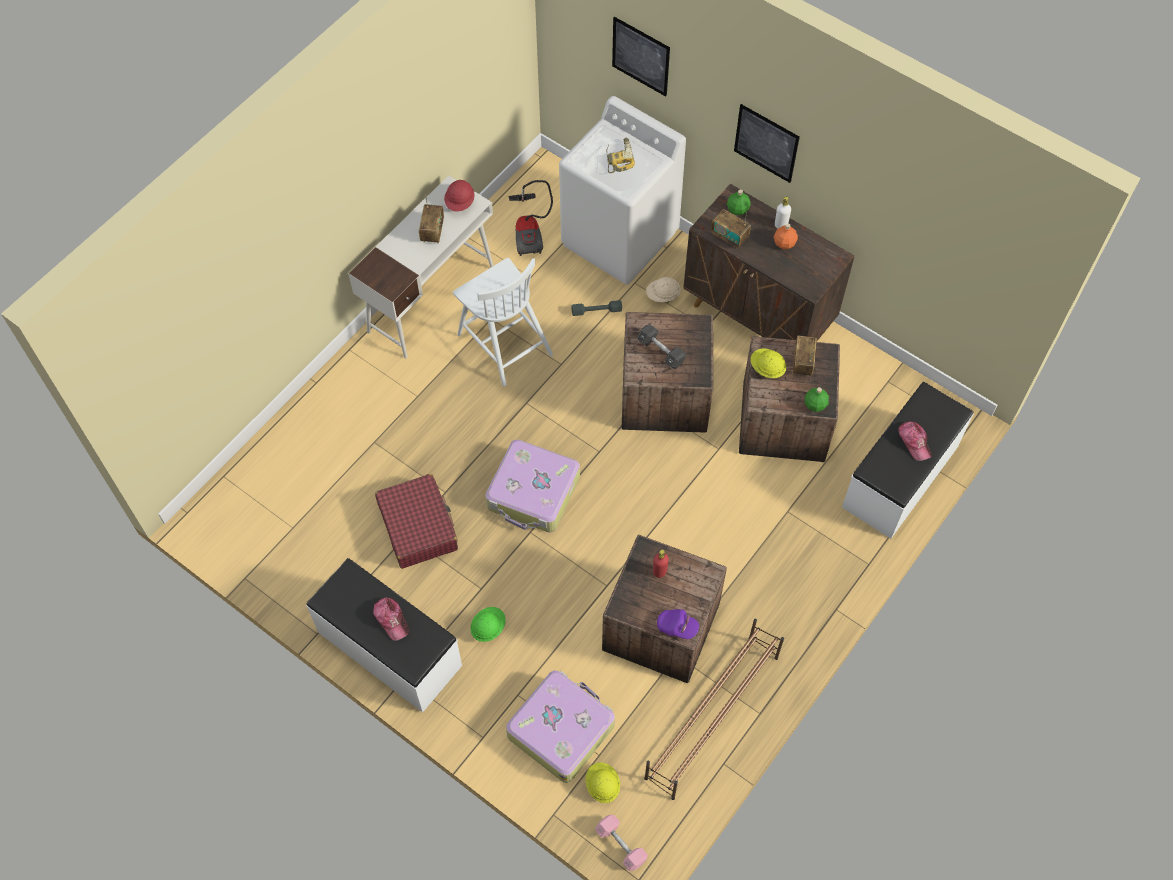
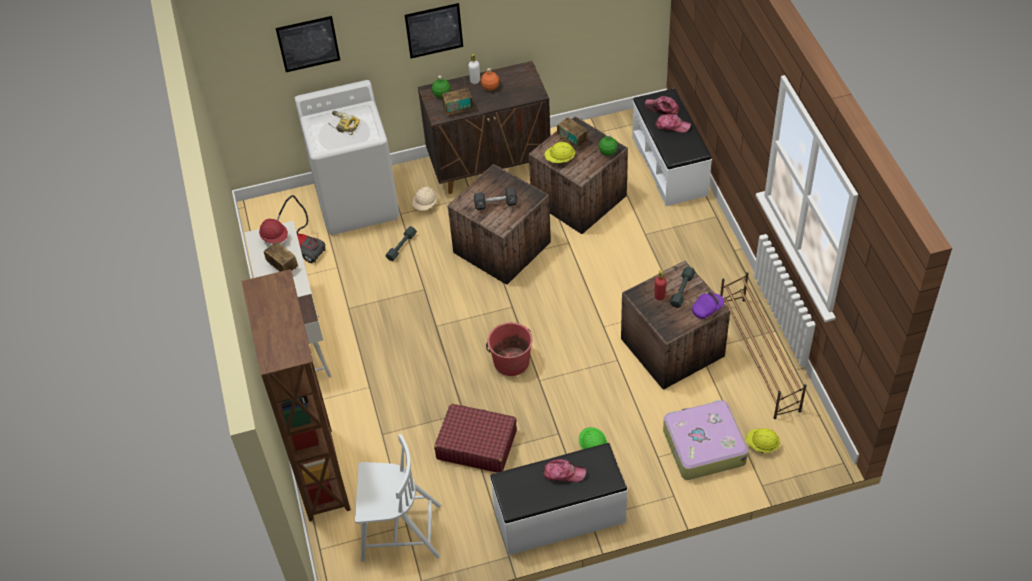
camera: 50 degrees left, 10 degrees down
white chair [453,258,553,386] -> white chair moved to [355,434,441,562]
suitcase [485,439,580,533] -> red bucket [486,322,533,376]
pink dumbbell [595,815,648,871] -> none
none -> brown bookcase [242,269,351,521]
none -> cap [645,96,679,115]
none -> grey dumbbell [670,266,696,308]

